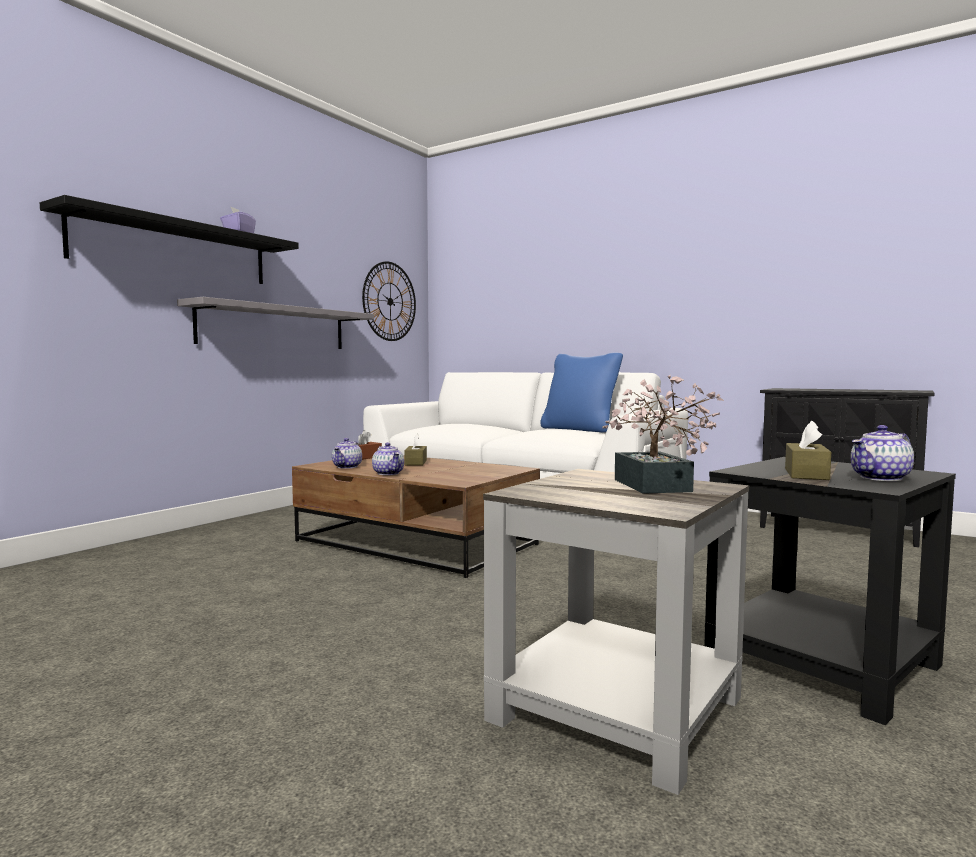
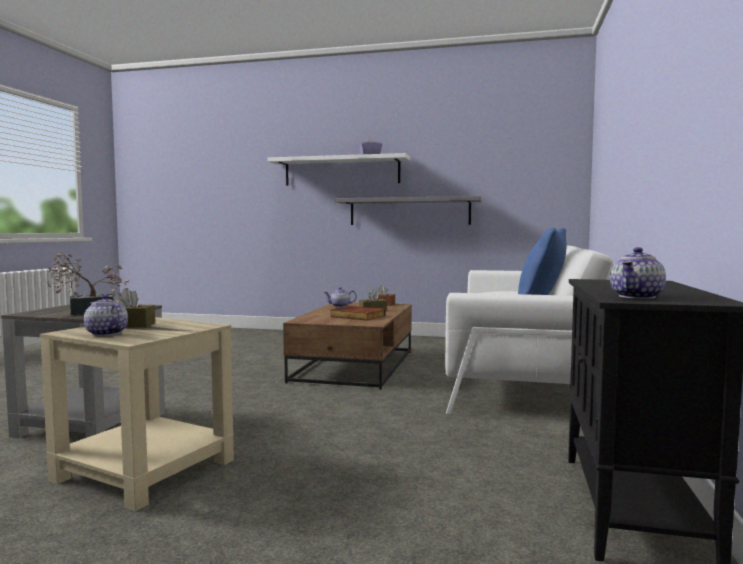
camera: 70 degrees right, 0 degrees up
black shelf [40,195,299,284] -> white shelf [267,153,410,186]
wall clock [362,261,416,341] -> none
teapot [372,443,404,475] -> teapot moved to [610,247,666,299]
black side table [704,457,956,725] -> beige side table [40,317,234,511]
none -> book [330,306,385,321]

